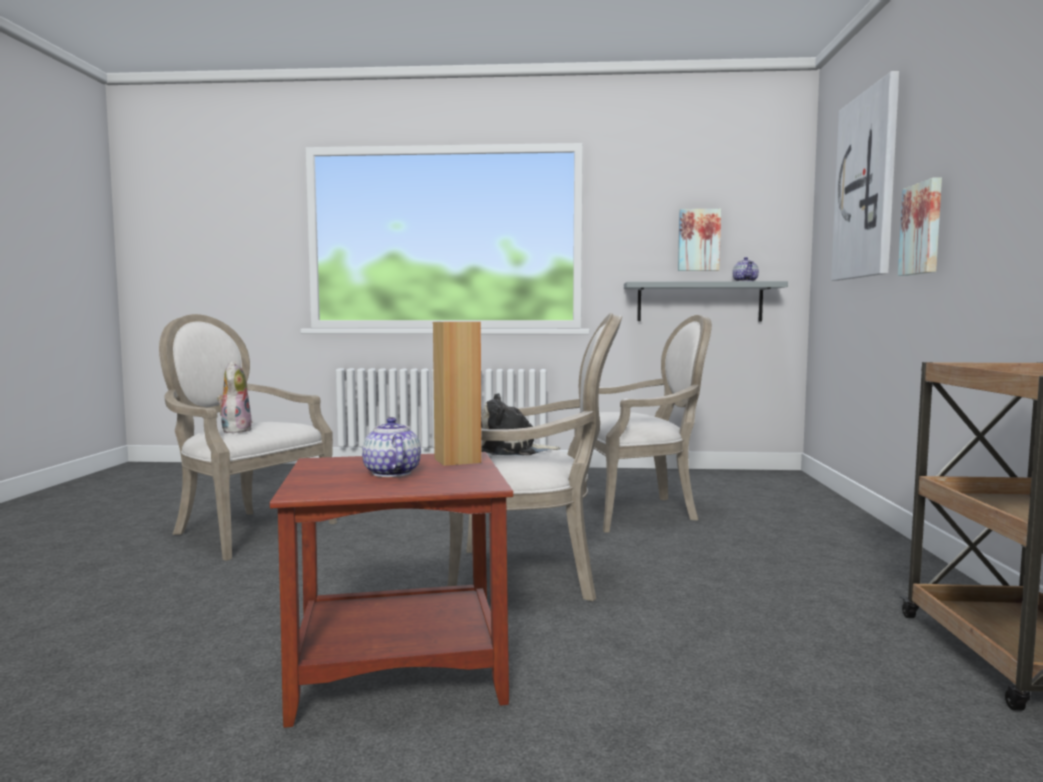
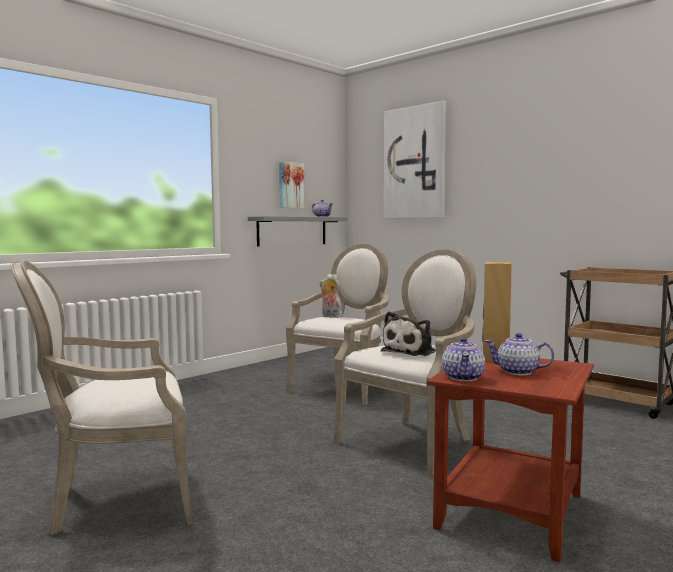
camera: 50 degrees left, 0 degrees up
plush toy [217,361,252,433] -> plush toy moved to [320,274,343,318]
picture [898,177,942,276] -> none
none -> teapot [442,337,485,381]

